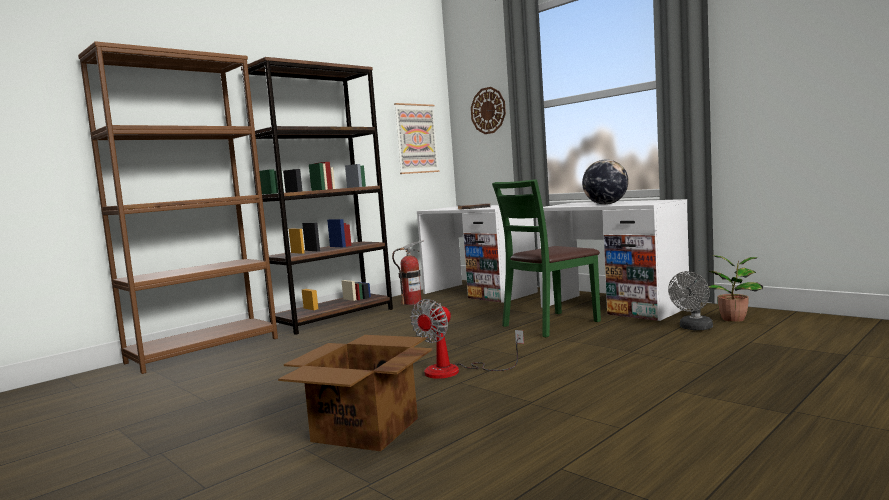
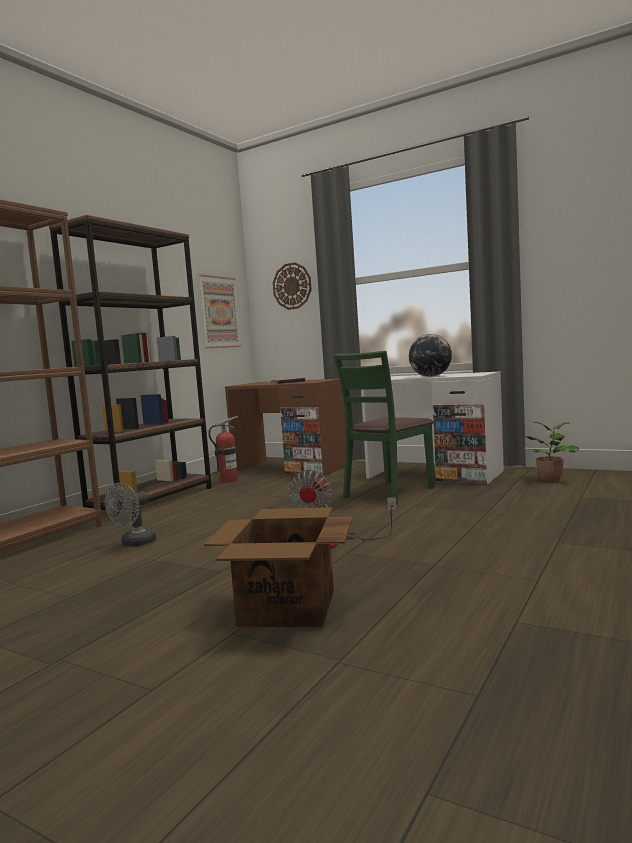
camera: 15 degrees left, 0 degrees up
white desk [417,205,538,303] -> brown desk [225,379,346,476]
grey fan [668,271,713,330] -> grey fan moved to [105,483,156,546]

